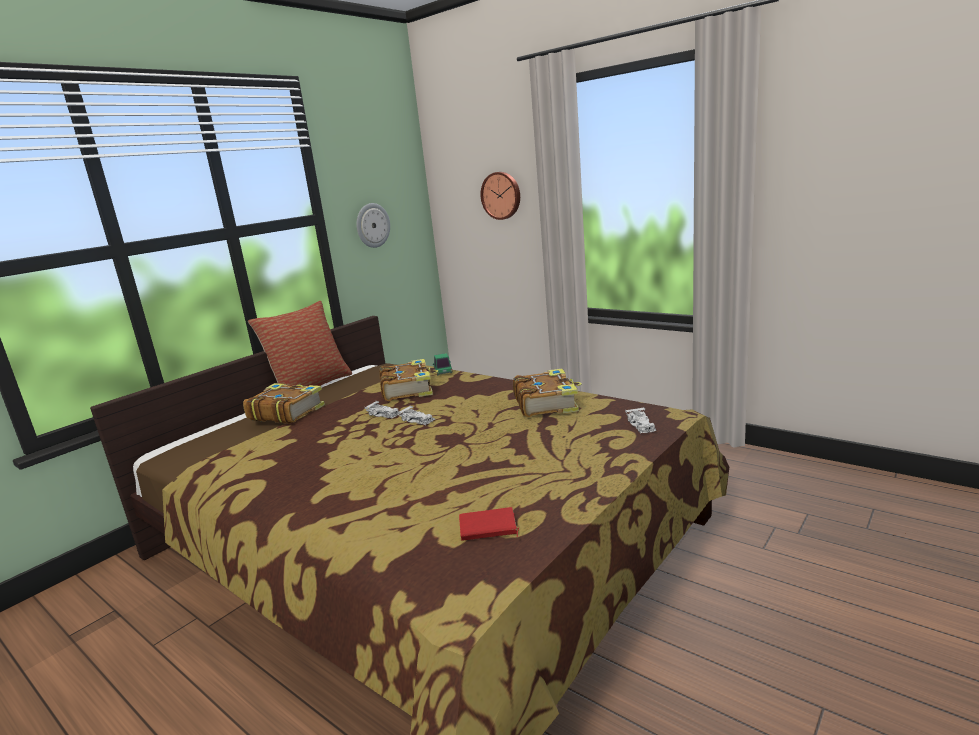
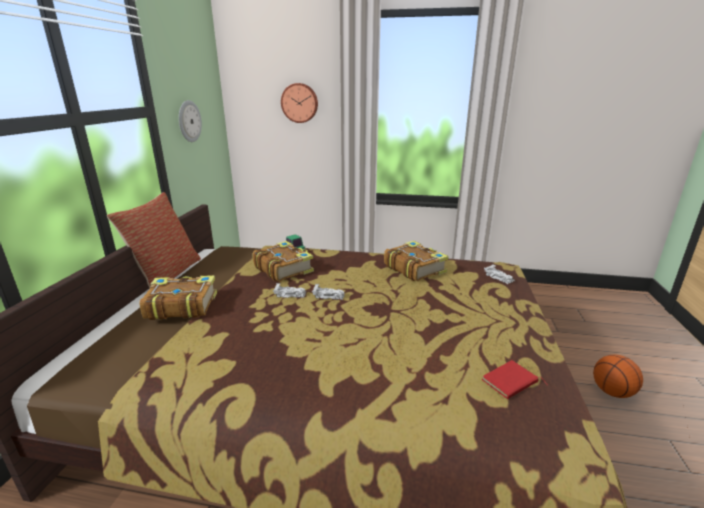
camera: 30 degrees left, 5 degrees up
none -> basketball [593,355,643,398]

